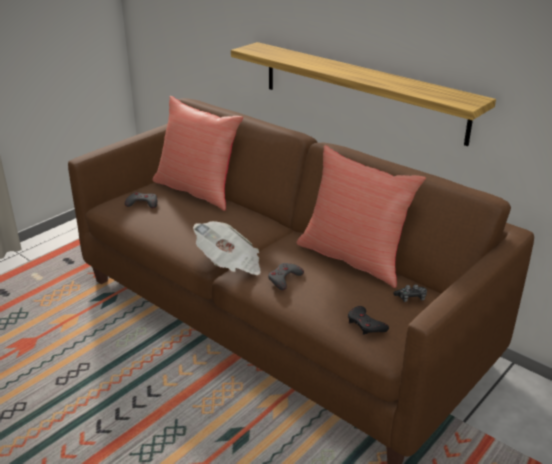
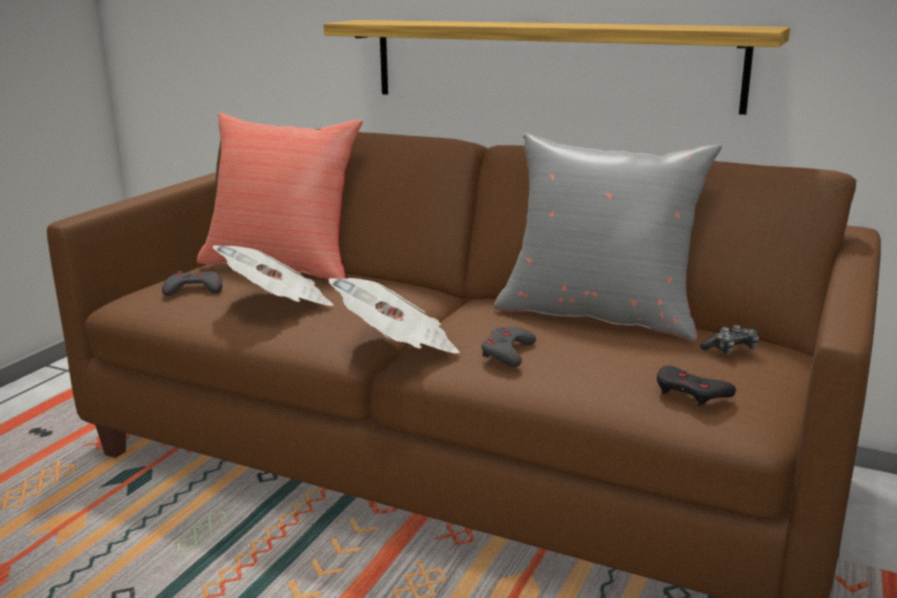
camera: 15 degrees left, 10 degrees down
red pillow [297,145,426,288] -> grey pillow [494,133,722,341]
none -> newspaper [212,245,333,306]

